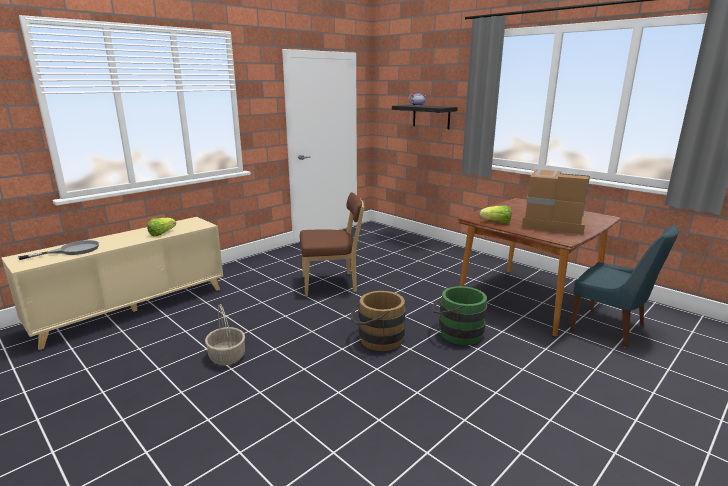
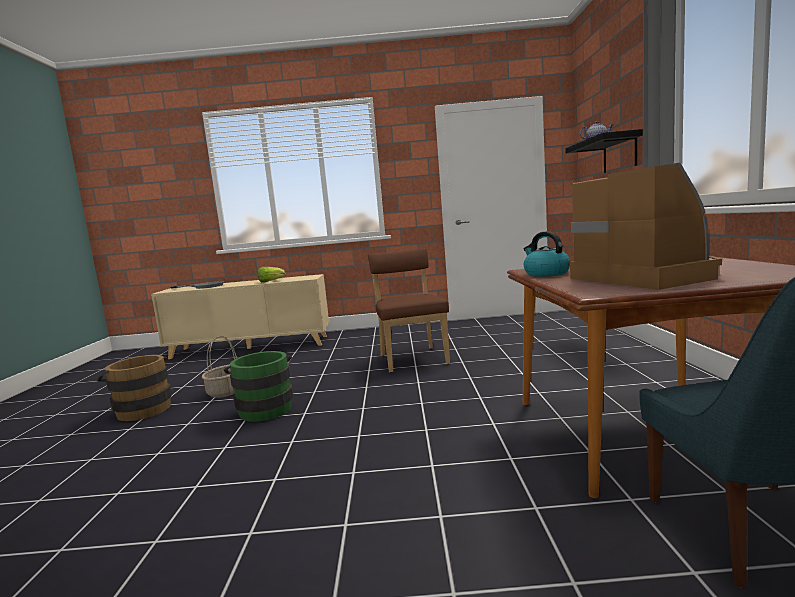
camera: 45 degrees right, 10 degrees down
brown chair [300,192,364,297] -> brown chair turned 135 degrees counterclockwise [368,248,450,373]
brown bucket [351,291,406,351] -> brown bucket moved to [97,355,172,421]
green bucket [432,286,487,345] -> green bucket moved to [223,351,293,422]
lettuce [479,205,511,223] -> kettle [524,231,570,277]

